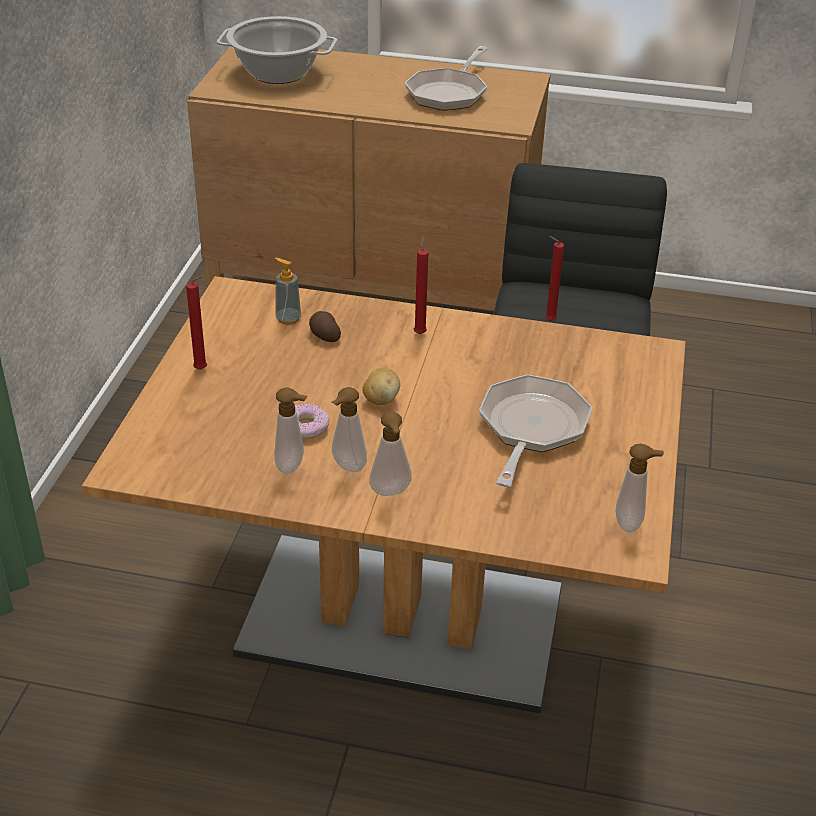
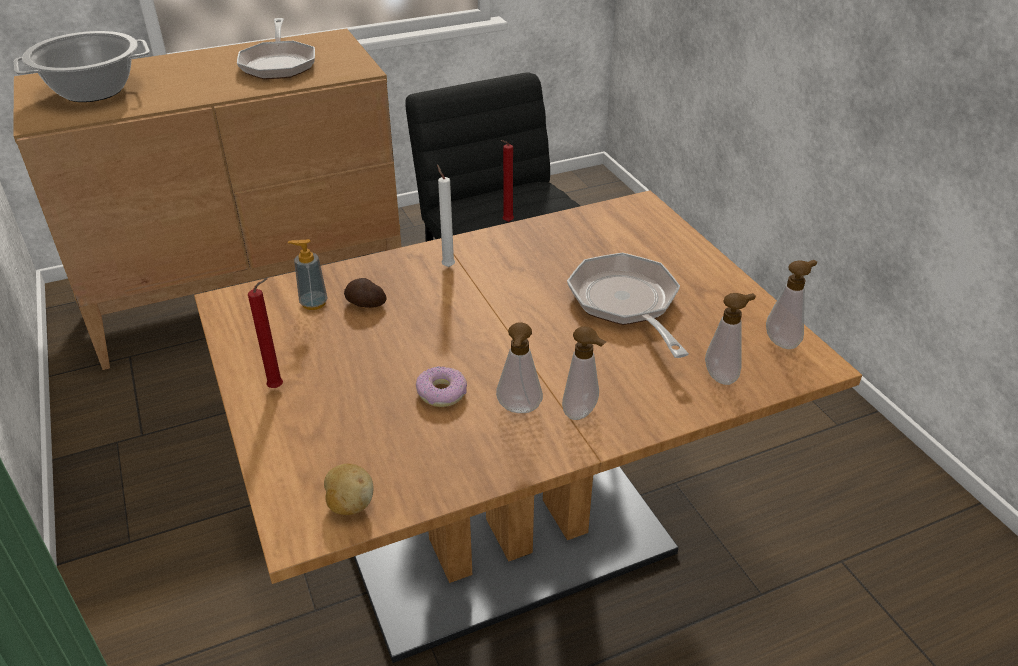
camera: 35 degrees left, 0 degrees up
soap dispenser [274,388,307,474] -> soap dispenser moved to [705,293,756,385]
potato [362,368,400,405] -> potato moved to [324,464,374,515]
red candle [414,236,428,334] -> white candle [437,164,455,267]

